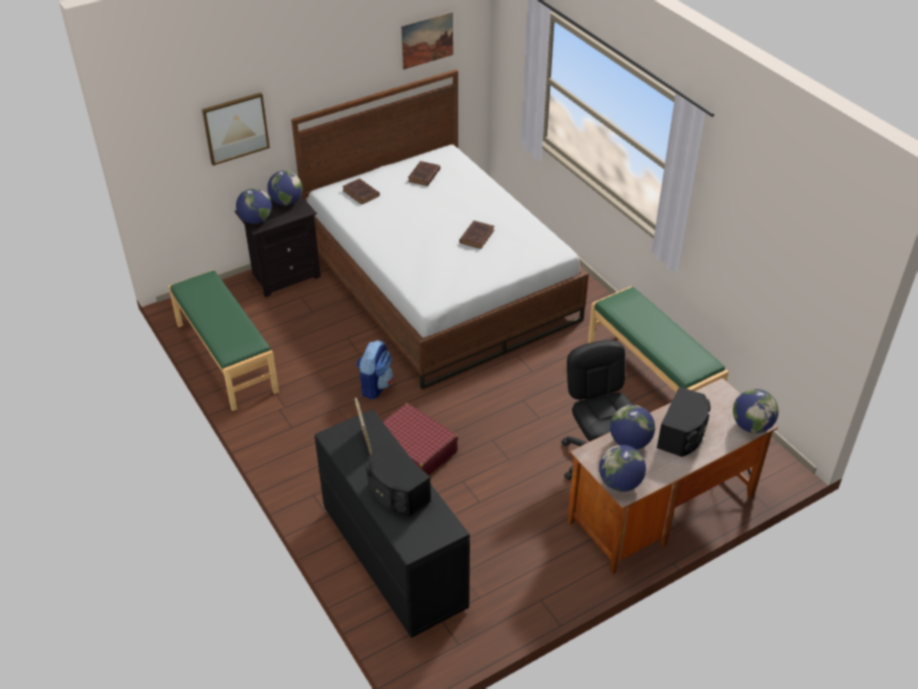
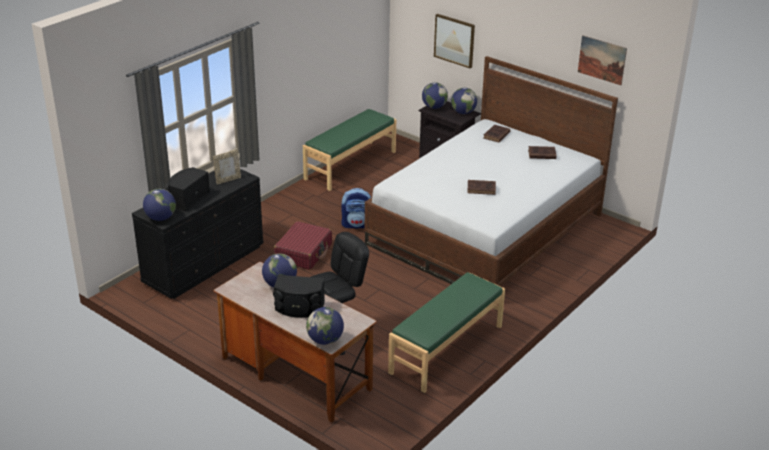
camera: 70 degrees right, 10 degrees down
globe [599,445,646,492] -> globe moved to [143,189,176,221]

